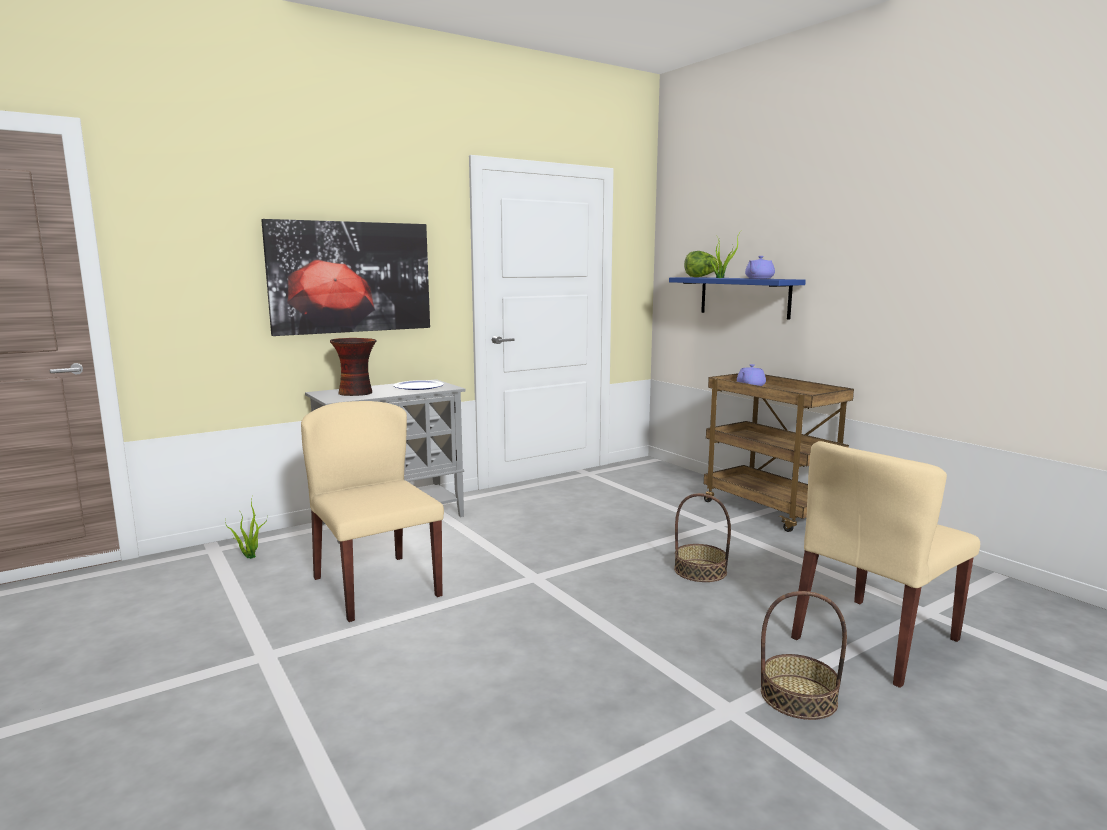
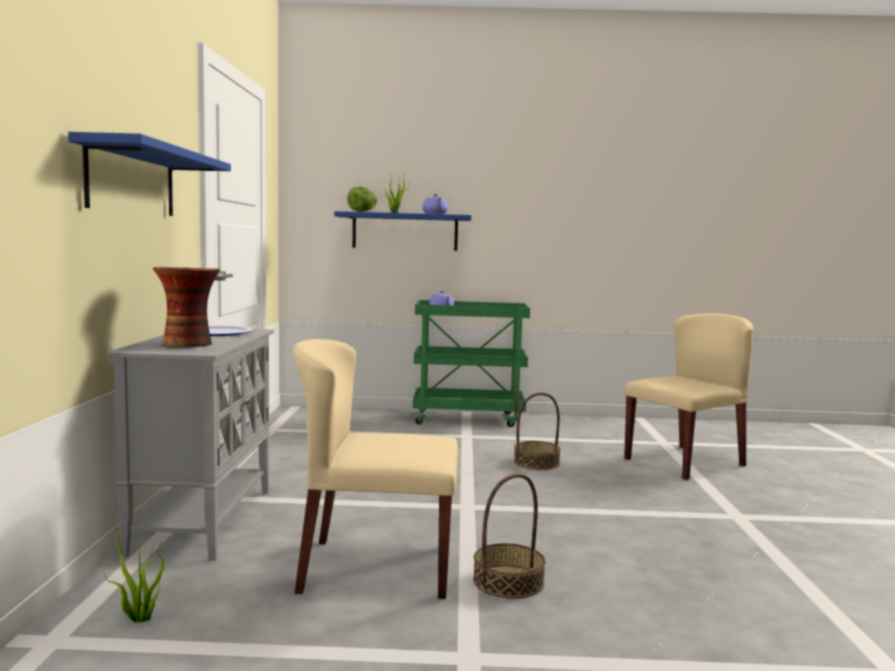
camera: 55 degrees left, 5 degrees down
picture [261,219,430,336] -> blue shelf [68,132,231,216]
brown cart [704,373,854,532] -> green cart [413,300,530,427]
basket [761,591,847,720] -> basket moved to [473,473,546,599]
beige chair [791,441,980,688] -> beige chair turned 120 degrees counterclockwise [624,313,754,480]

